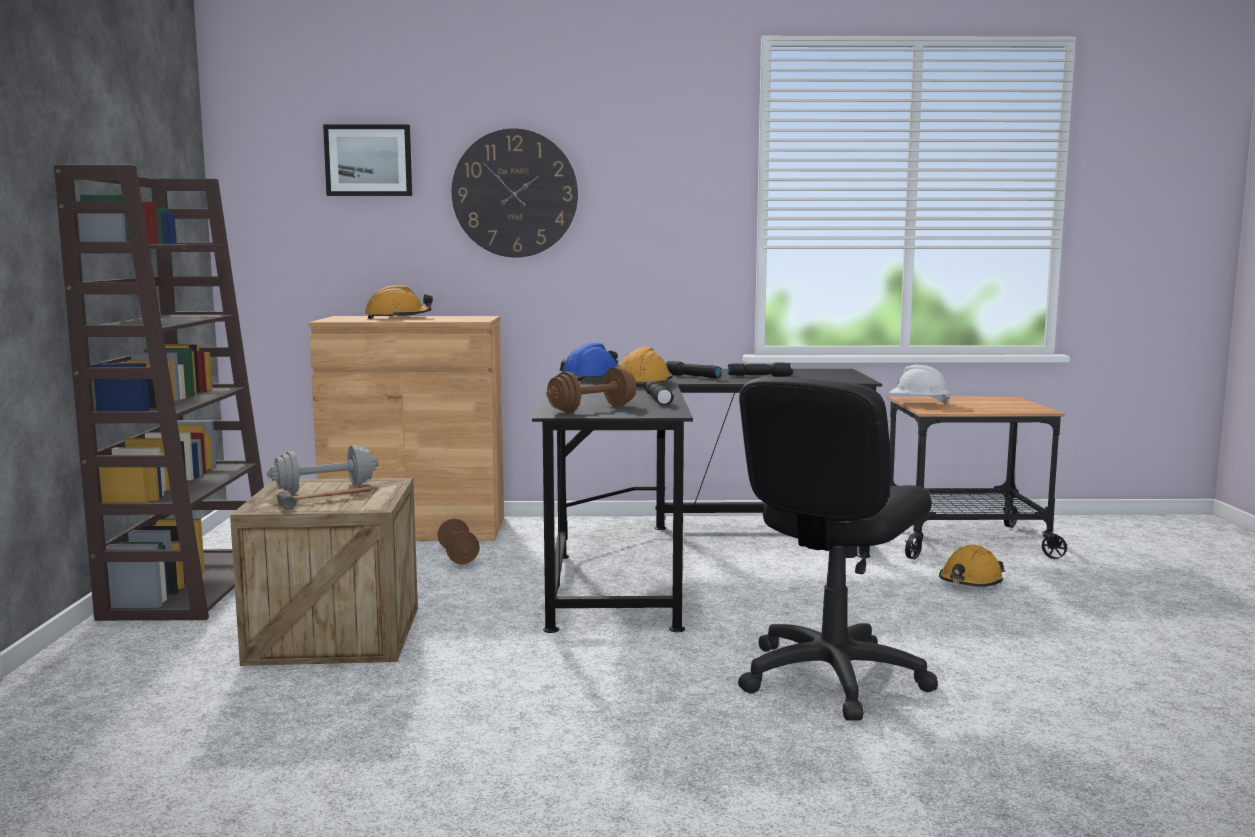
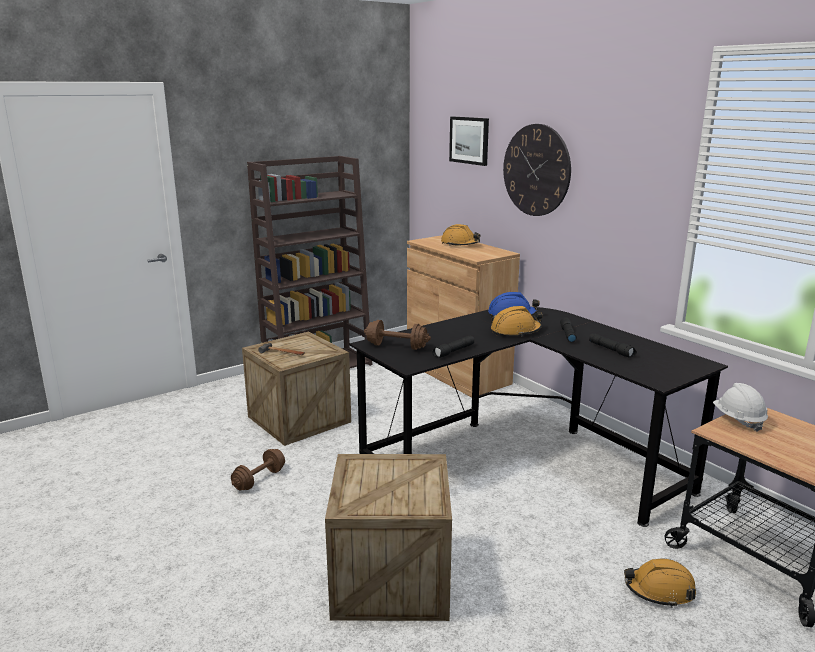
camera: 55 degrees right, 10 degrees up
grey dumbbell [267,445,379,493] -> none
brown dumbbell [437,519,480,564] -> brown dumbbell moved to [231,449,285,490]
black office chair [738,377,938,721] -> crate [325,454,452,621]

